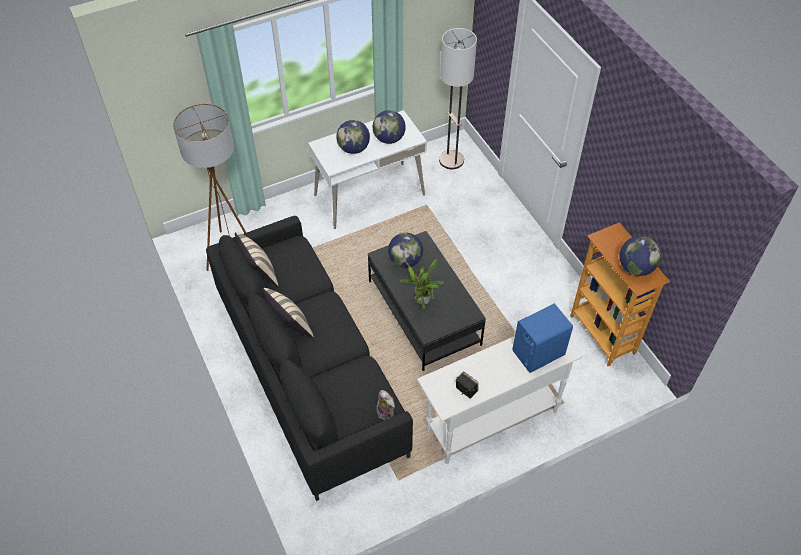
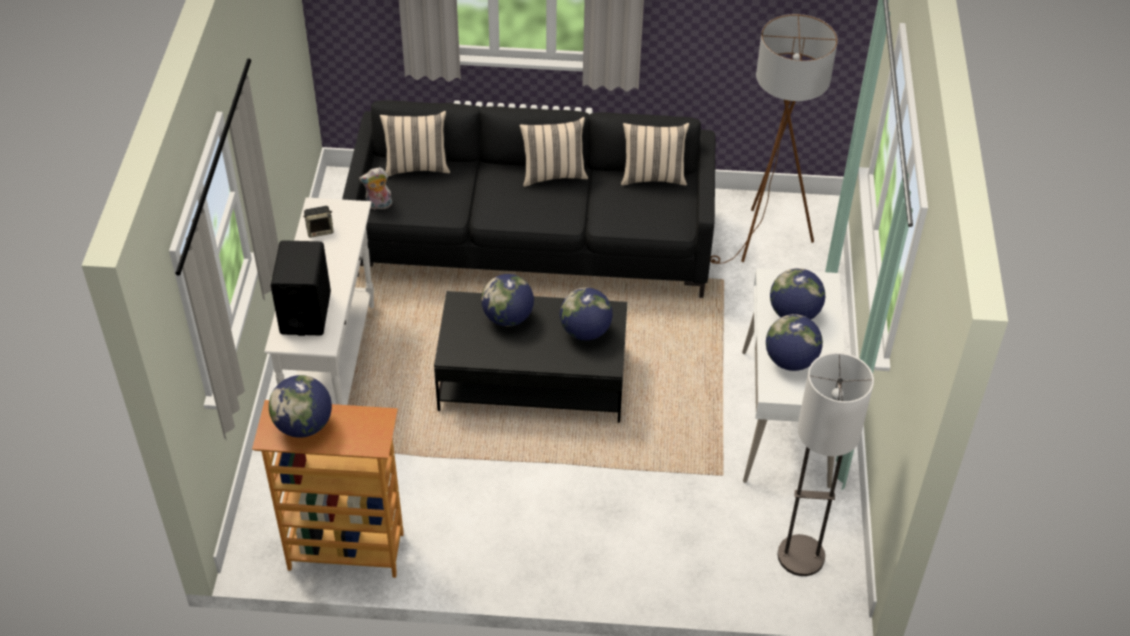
camera: 120 degrees right, 5 degrees down
potted plant [400,259,444,309] -> globe [481,274,534,326]
blue speaker [513,303,573,373] -> black speaker [271,240,331,336]
none -> beige pillow [380,111,450,177]

